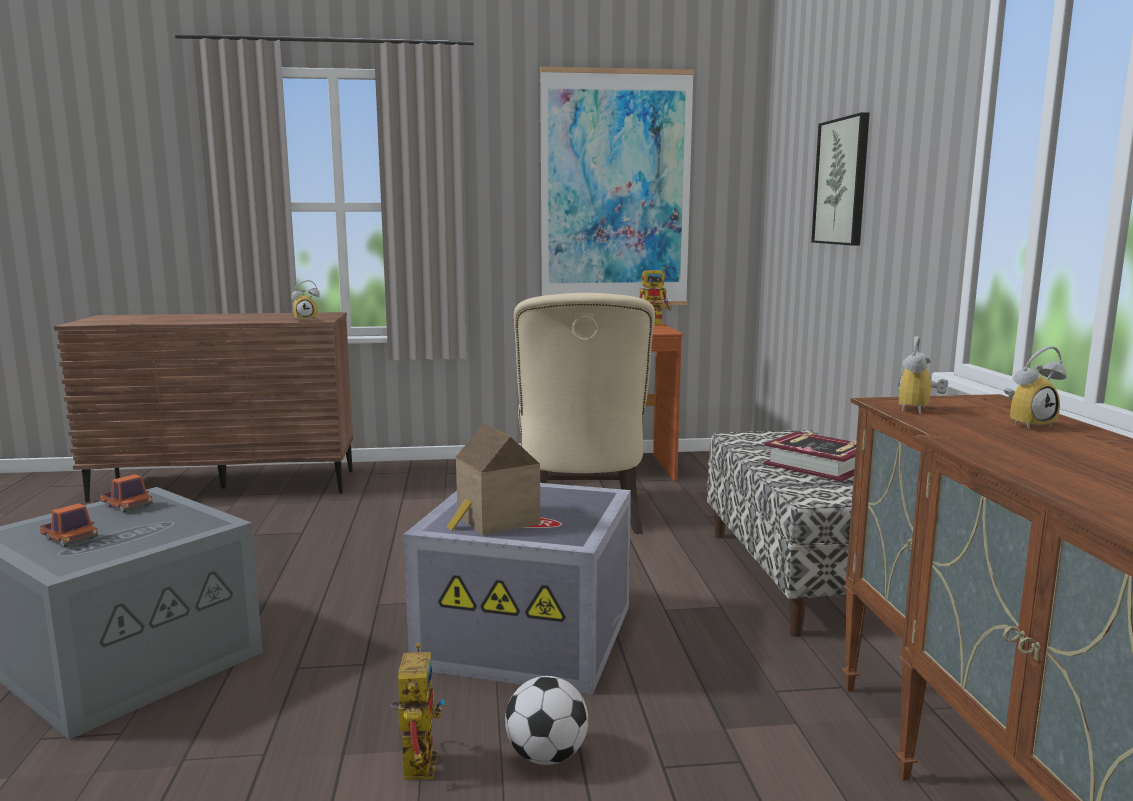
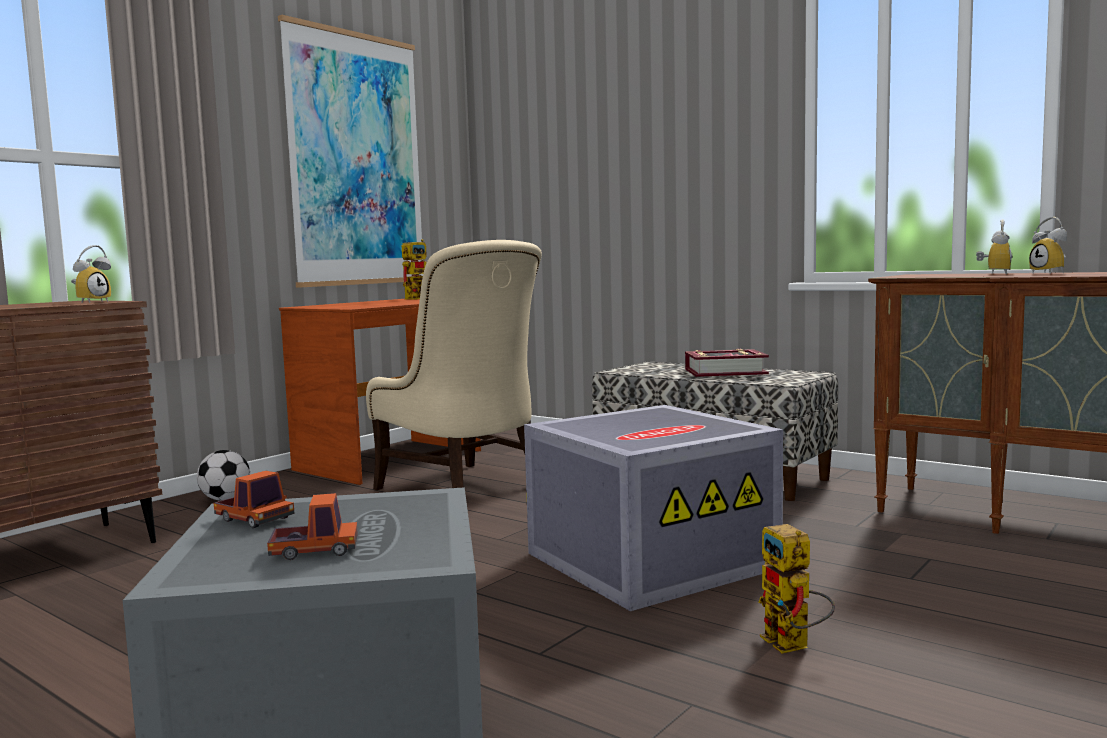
camera: 45 degrees left, 5 degrees down
toy truck [100,474,153,513] -> toy truck turned 45 degrees clockwise [214,471,294,528]
toy robot [390,643,445,780] -> toy robot turned 150 degrees counterclockwise [759,524,835,654]
toy house [446,423,540,535] -> none
football [505,676,588,765] -> football moved to [197,450,250,501]
picture [811,112,870,246] -> none
alarm clock [899,336,948,414] -> alarm clock moved to [1029,217,1067,274]

